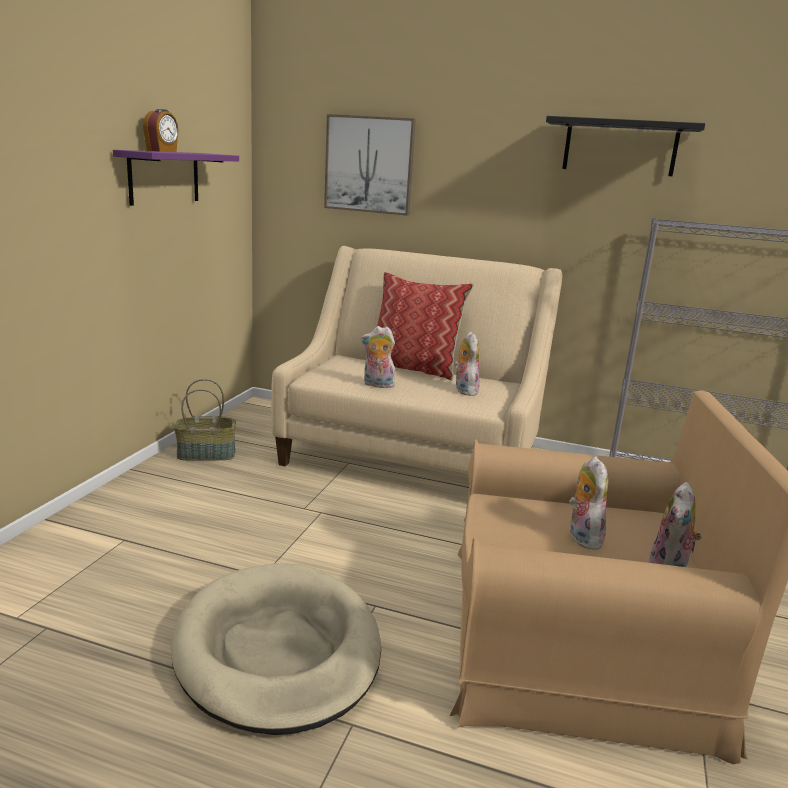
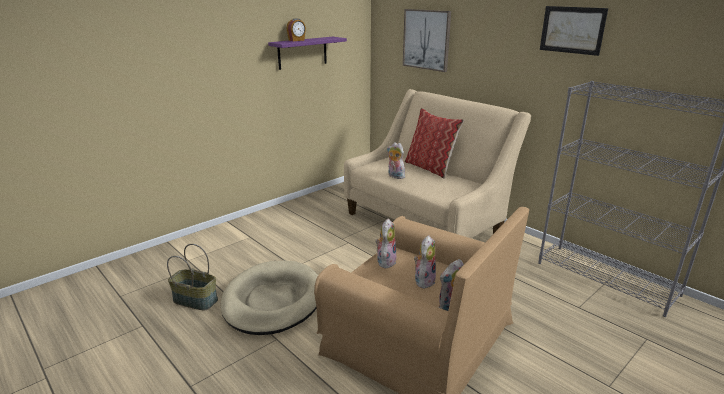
camera: 30 degrees right, 5 degrees up
basket [174,379,236,461] -> basket moved to [167,244,218,310]
plush toy [454,332,480,396] -> plush toy moved to [375,218,396,268]
black shelf [546,116,705,176] -> picture [540,6,608,56]

